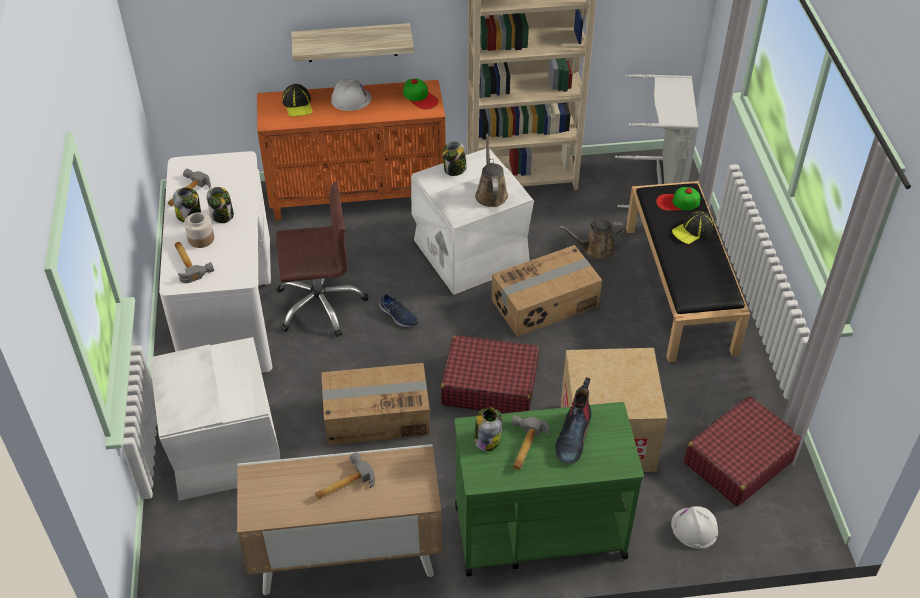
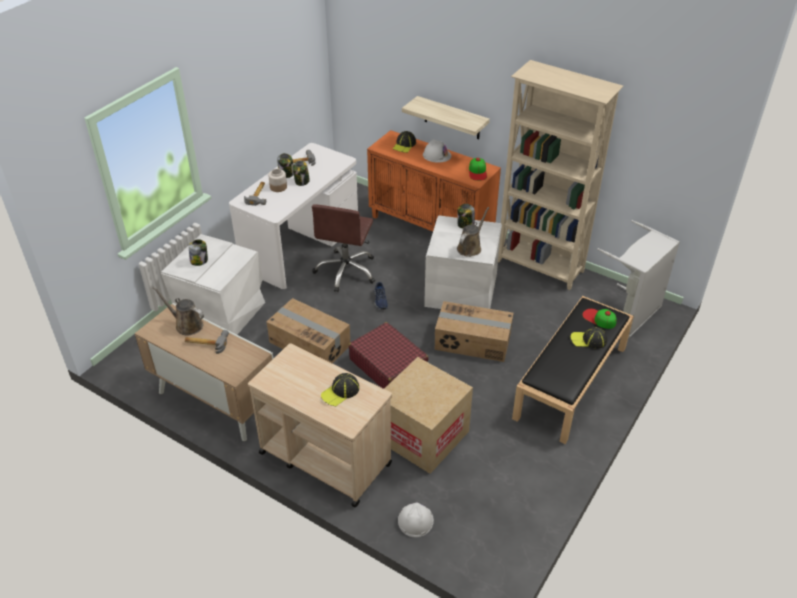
camera: 40 degrees right, 5 degrees down
brown office chair [276,182,368,337] -> brown office chair turned 75 degrees clockwise [312,204,375,292]
green cart [454,402,644,577] -> beige cart [248,343,392,507]
jar [474,407,503,451] -> jar moved to [189,239,208,266]
hammer [511,415,549,470] -> none
boot [555,378,592,464] -> cap [321,373,359,406]
brown watering can [559,220,624,260] -> brown watering can moved to [153,287,204,335]
red suitcase [684,396,804,506] -> none

